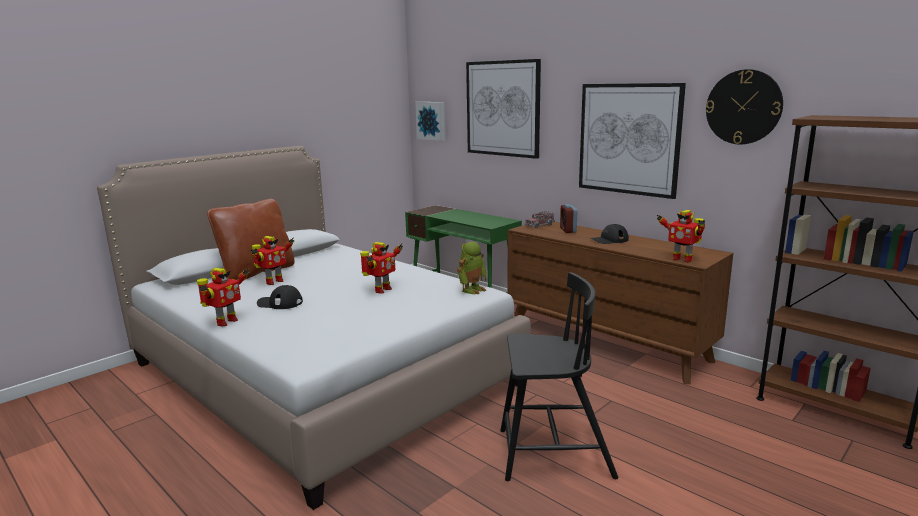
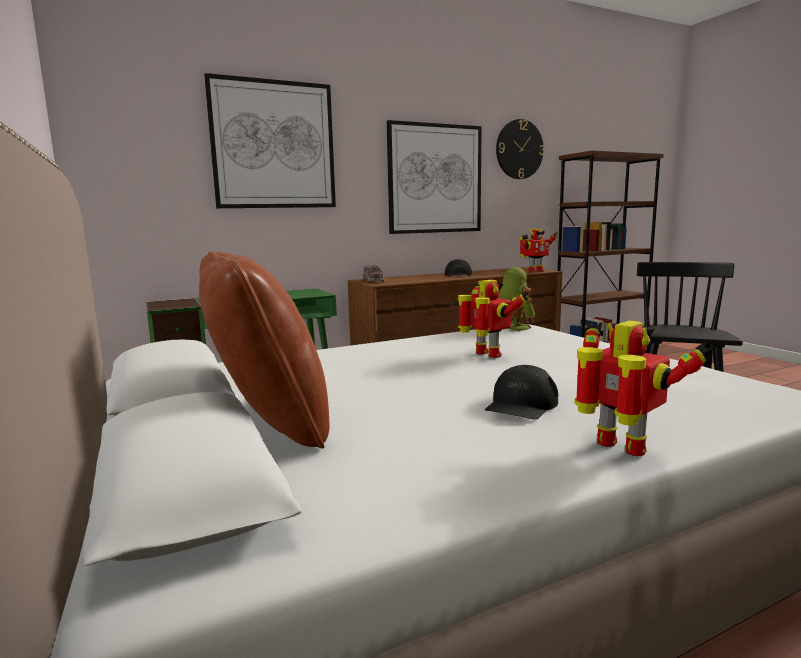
camera: 70 degrees left, 5 degrees down
toy robot [251,236,294,285] -> none
picture [415,102,445,141] -> none
alarm clock [560,204,577,233] -> none

